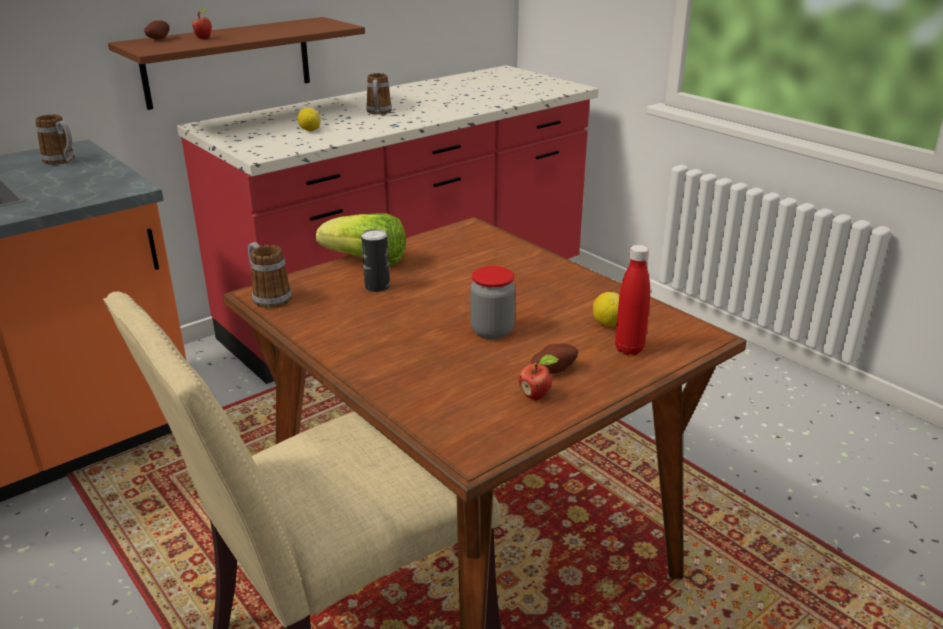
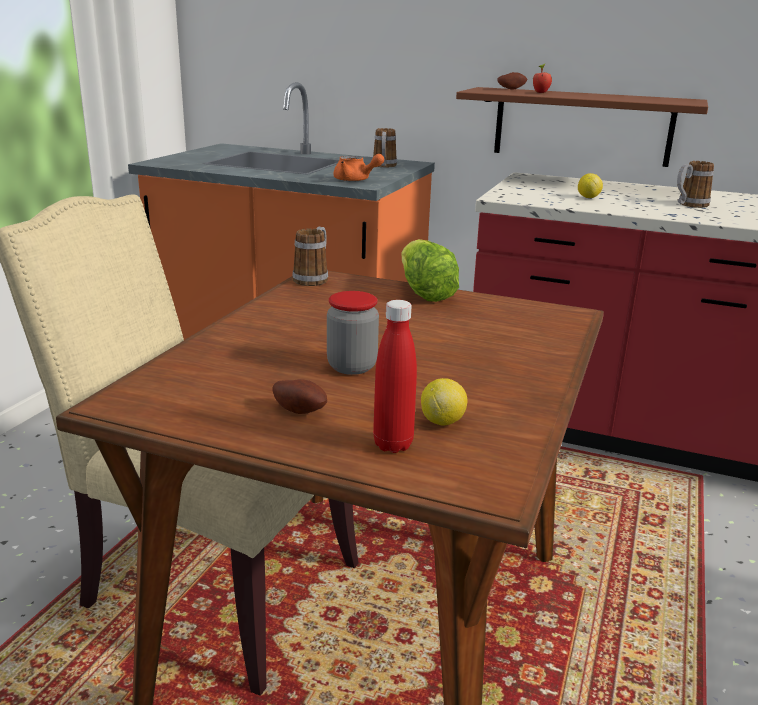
camera: 60 degrees right, 5 degrees down
can [361,229,390,292] -> none
apple [518,355,559,400] -> none
none -> orange teapot [333,154,384,182]

